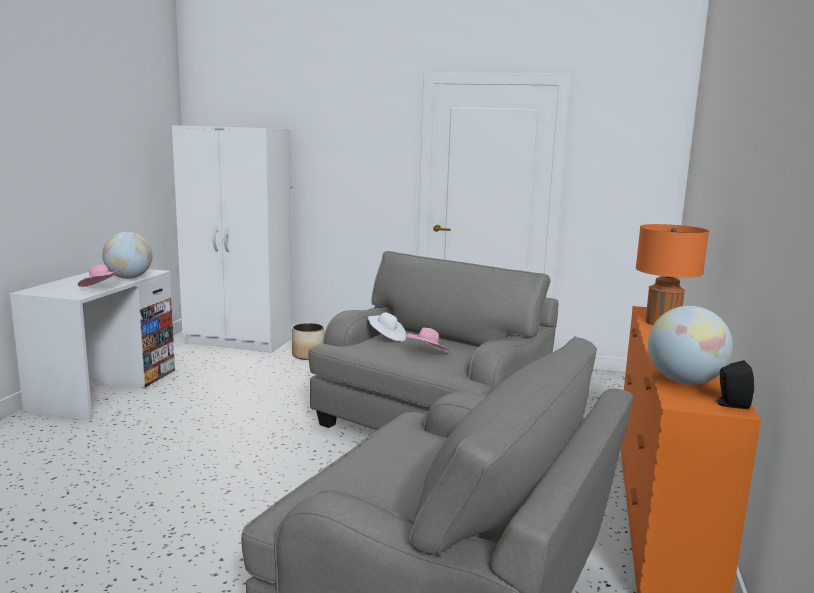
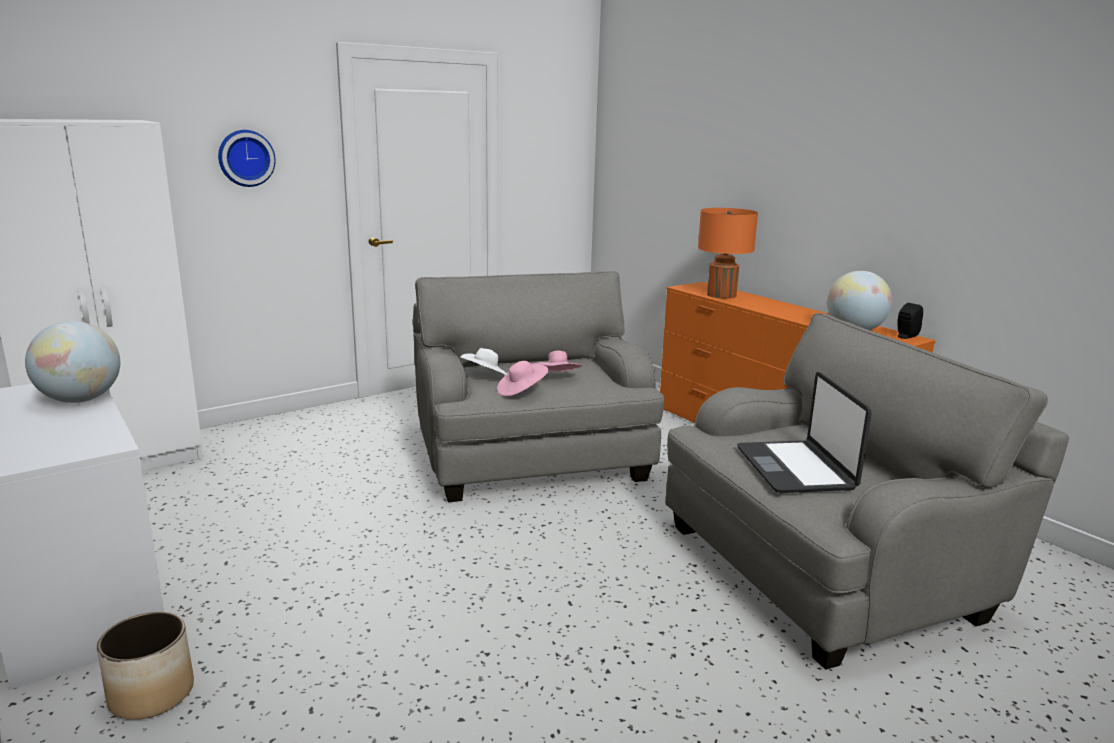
camera: 50 degrees left, 5 degrees up
pink hat [78,264,120,287] -> pink hat moved to [497,361,549,396]
planter [292,323,324,360] -> planter moved to [97,612,194,720]
none -> wall clock [218,130,276,187]
none -> laptop [737,372,872,493]

